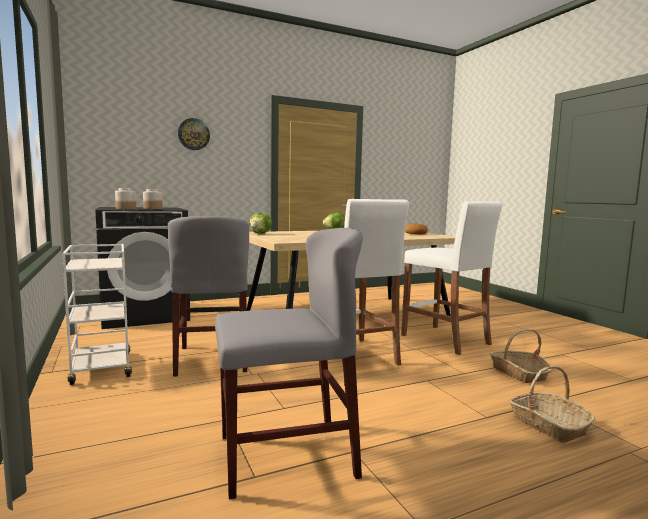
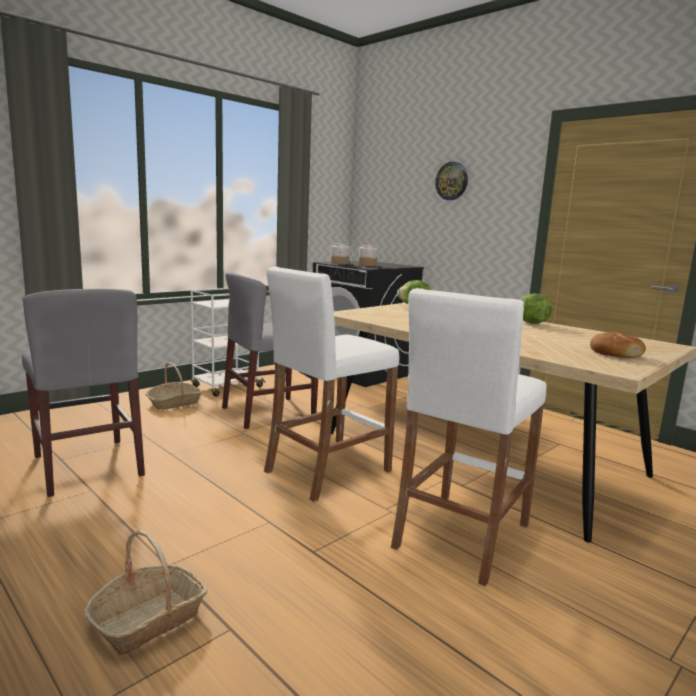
camera: 70 degrees right, 5 degrees up
basket [490,329,552,383] -> basket moved to [146,362,202,410]

